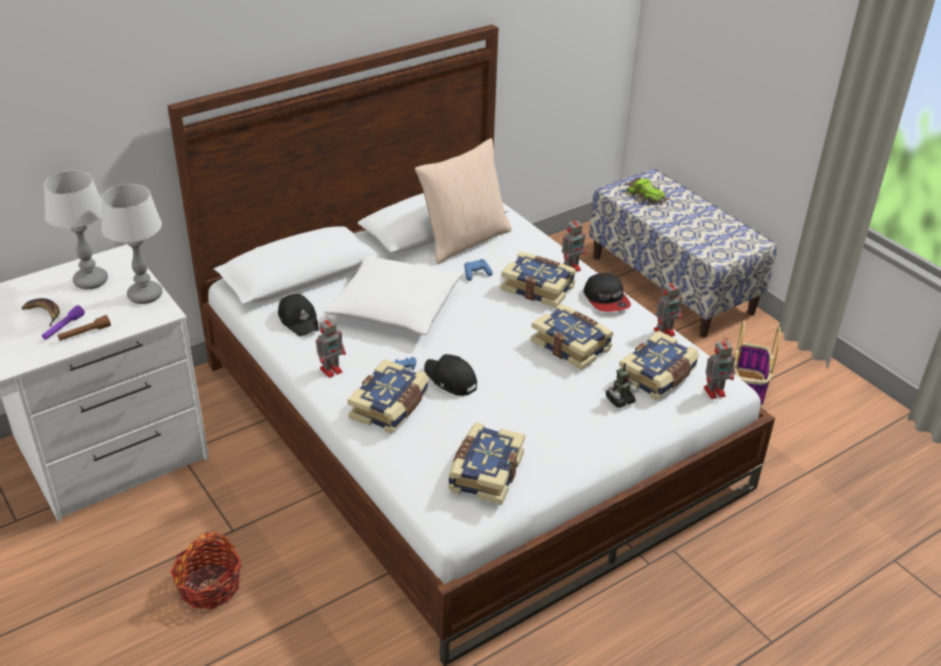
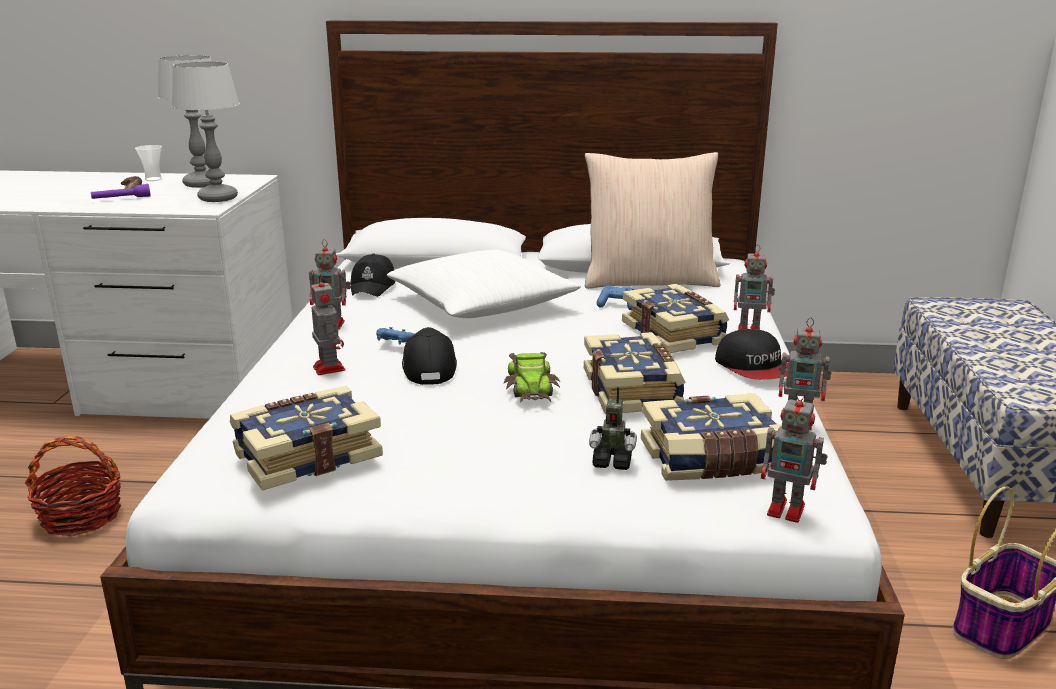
camera: 40 degrees right, 15 degrees down
brown flashlight [58,315,111,341] -> none
book [347,359,429,434] -> toy robot [311,274,345,375]
cap [583,273,631,312] -> cap turned 45 degrees counterclockwise [715,329,788,380]
toy car [625,177,671,205] -> toy car moved to [504,352,560,403]
none -> cup [135,145,162,181]

